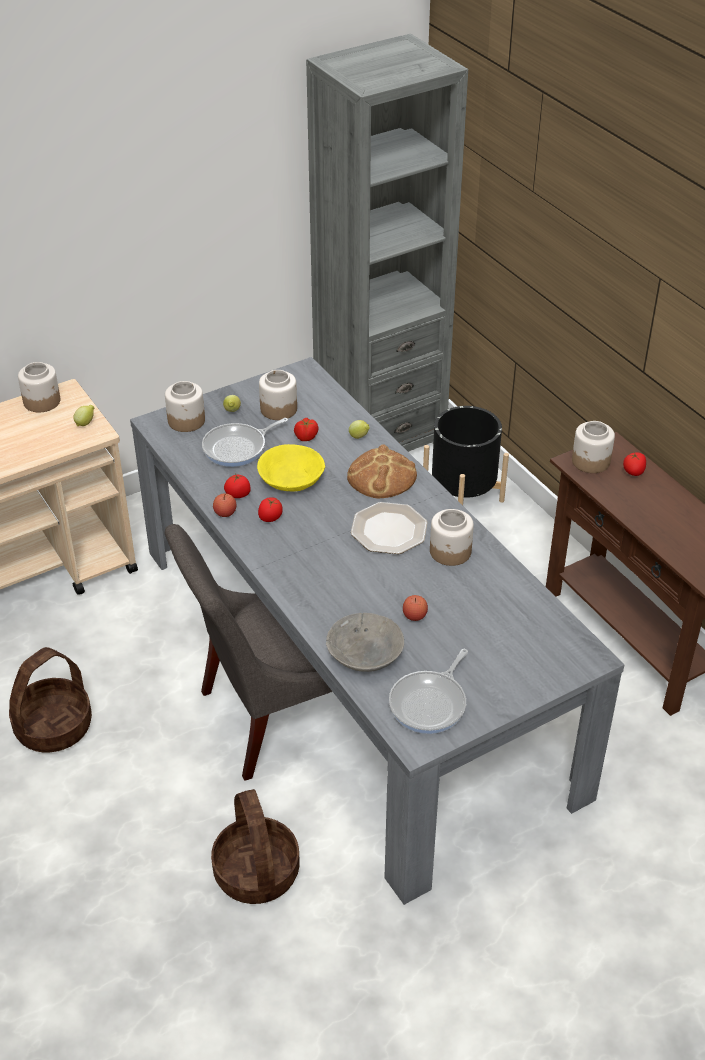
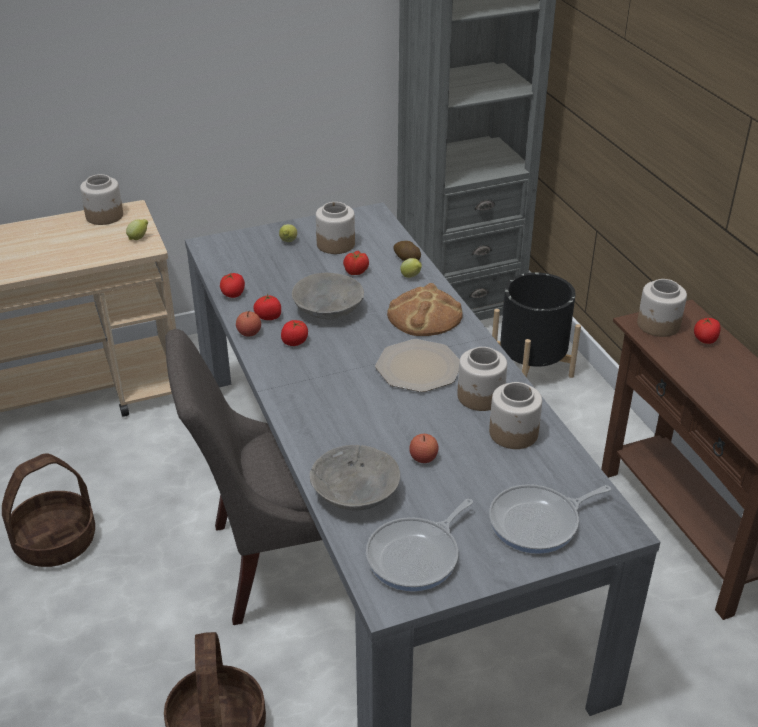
camera: 10 degrees right, 5 degrees down
jar [165,381,205,432] -> jar moved to [489,382,542,449]
frying pan [202,418,288,467] -> frying pan moved to [489,484,611,554]
yellow bowl [257,444,325,492] -> grey bowl [292,273,364,320]
none -> tomato [220,273,245,298]
none -> potato [393,241,421,261]

